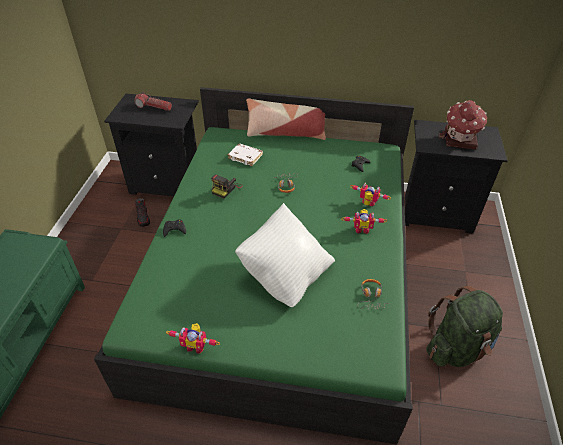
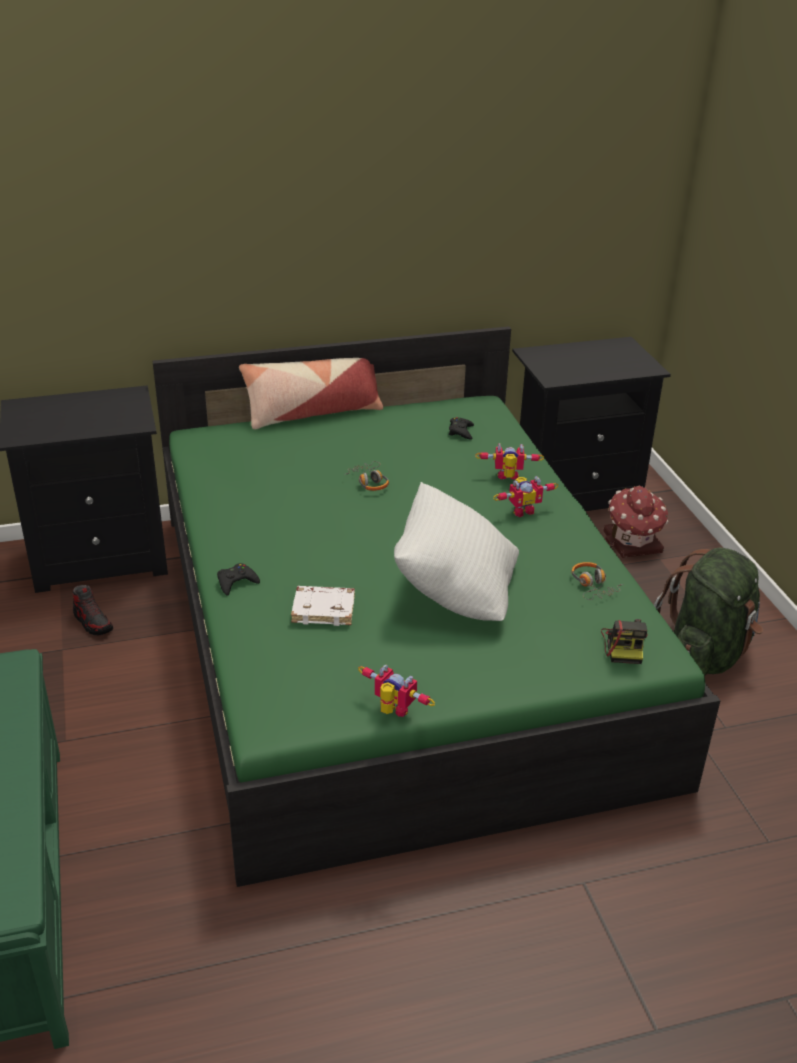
camera: 25 degrees left, 10 degrees down
flashlight [134,92,172,111] -> none
toy robot [166,323,220,354] -> toy robot turned 135 degrees counterclockwise [358,665,435,717]
camera [211,174,243,198] -> camera moved to [601,619,647,664]
white book [228,143,263,166] -> white book moved to [291,586,355,626]
toy house [439,100,487,149] -> toy house moved to [604,486,668,558]

